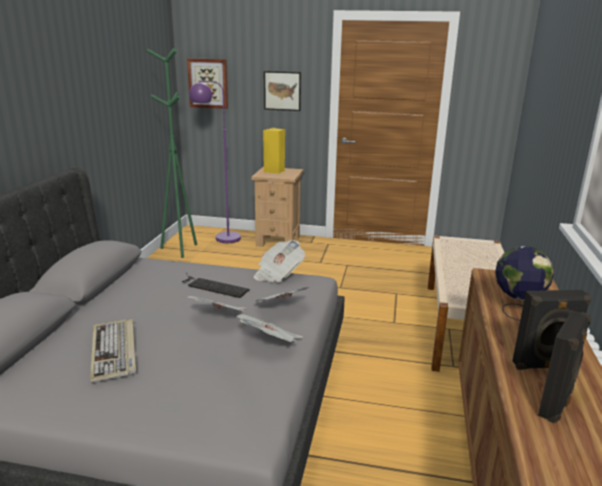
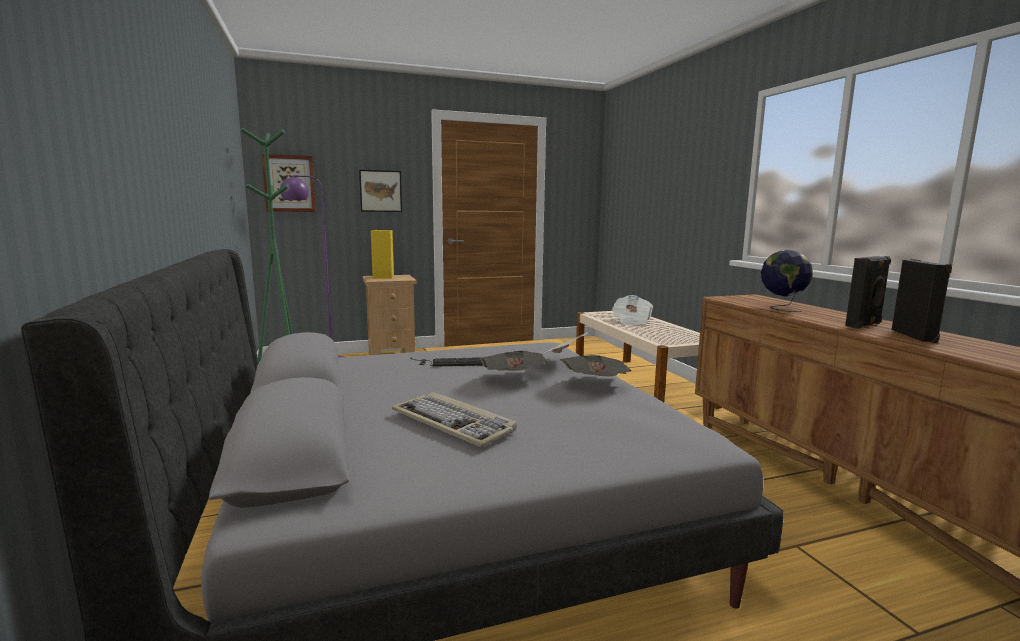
camera: 30 degrees left, 10 degrees down
newspaper [254,240,305,283] -> newspaper moved to [612,295,653,326]

